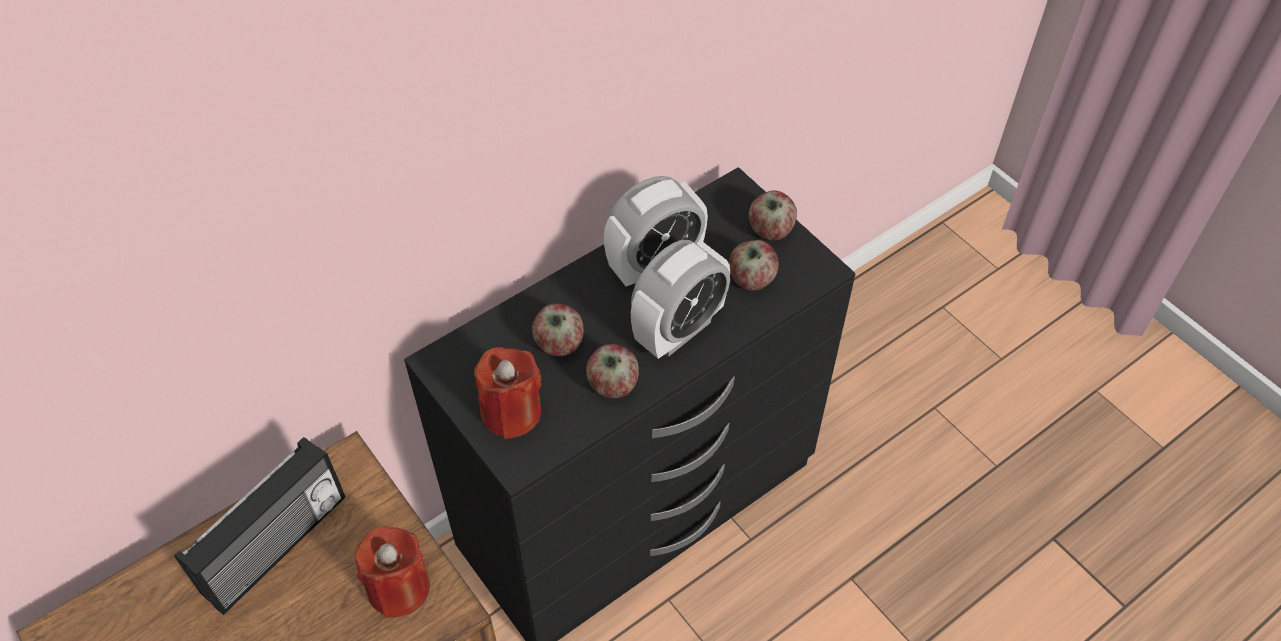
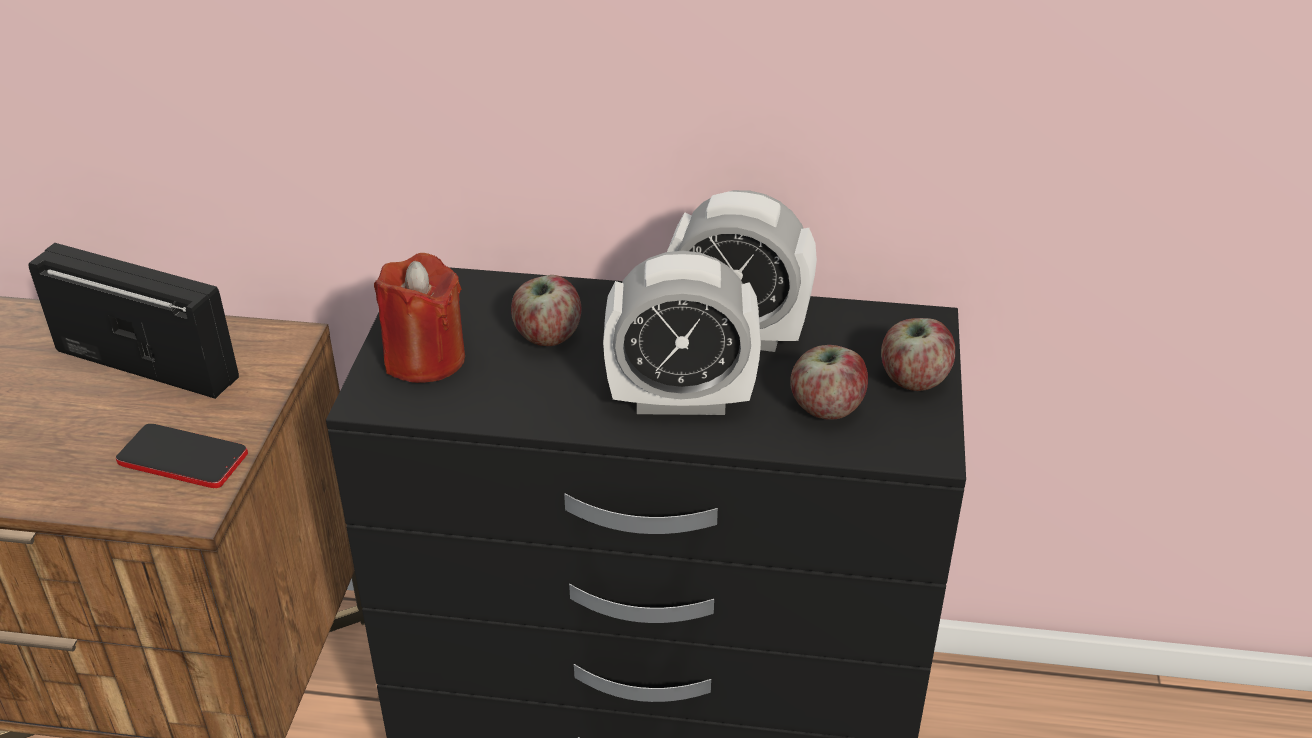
camera: 45 degrees right, 15 degrees down
radio [175,437,345,615] -> radio turned 150 degrees counterclockwise [28,243,239,399]
red candle [355,526,430,618] -> phone [116,424,248,488]
apple [586,344,639,398] -> none

